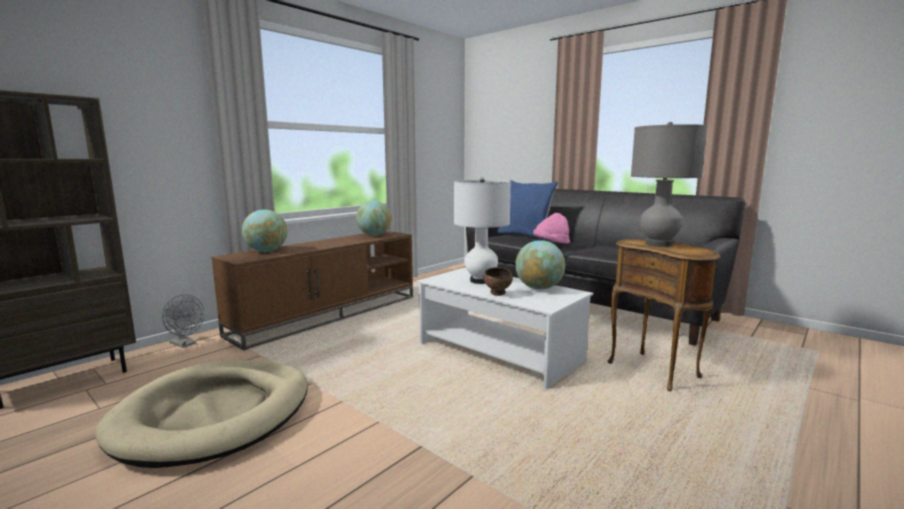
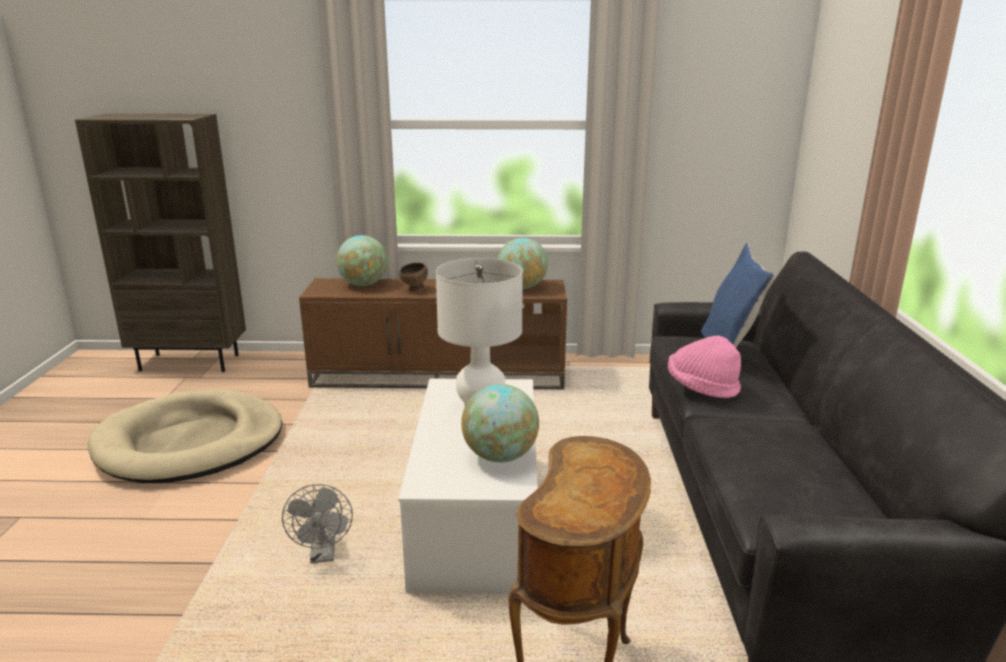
camera: 50 degrees right, 10 degrees up
grey fan [162,294,204,348] -> grey fan moved to [282,484,353,563]
brown bowl [483,267,513,296] -> brown bowl moved to [399,262,428,291]
grey table lamp [631,122,707,247] -> none

